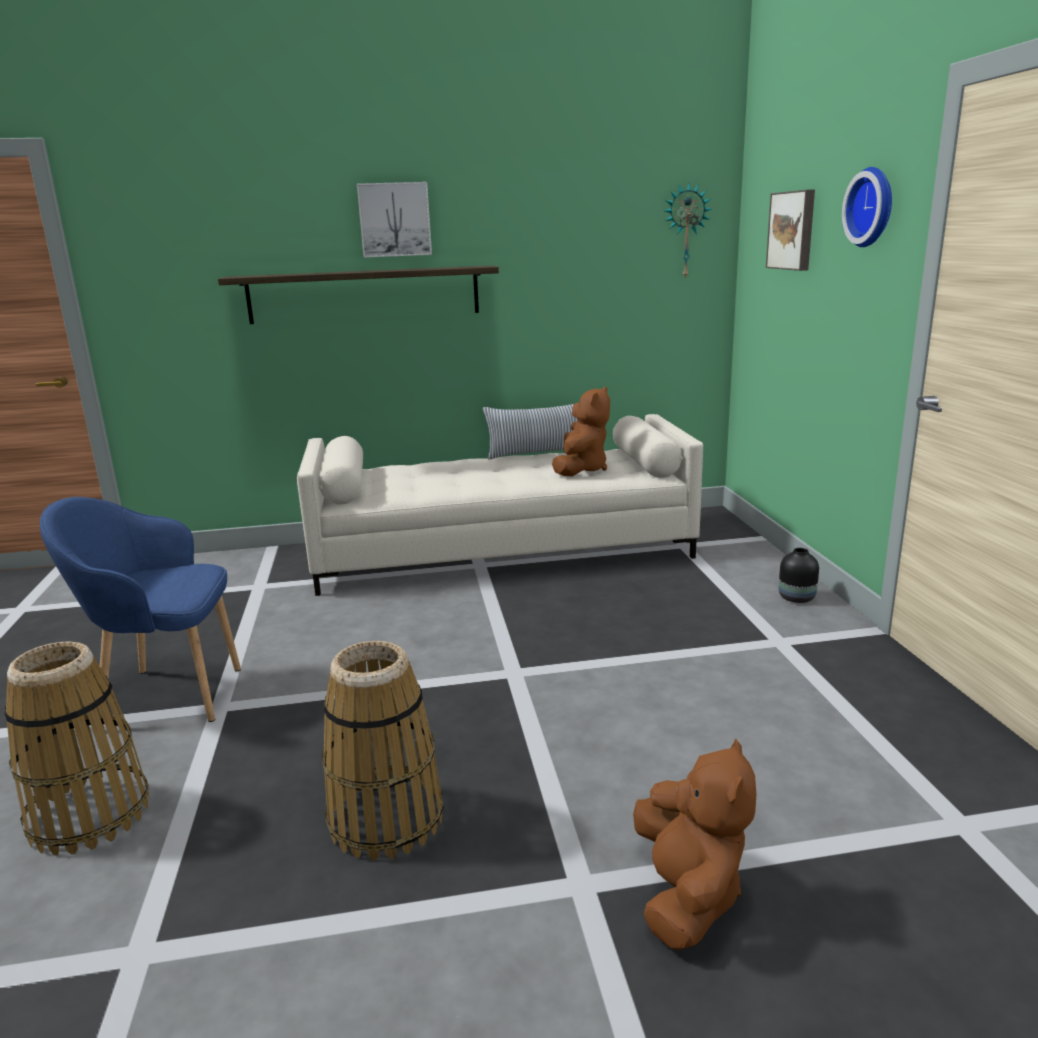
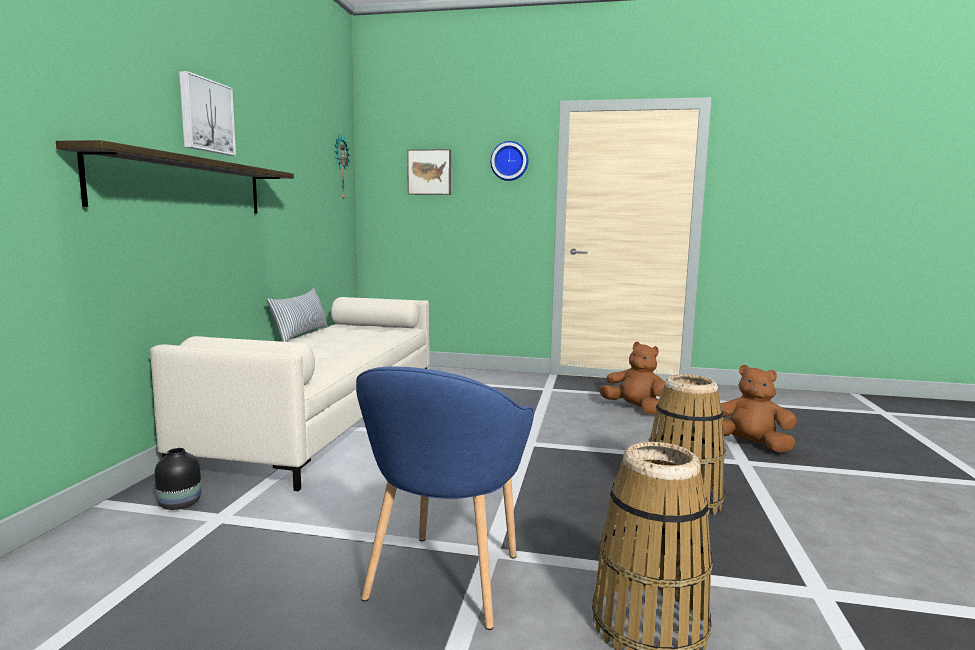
camera: 70 degrees left, 10 degrees down
brown plush toy [552,386,610,476] -> brown plush toy moved to [599,342,665,415]
black vase [779,548,819,603] -> black vase moved to [155,448,201,510]

